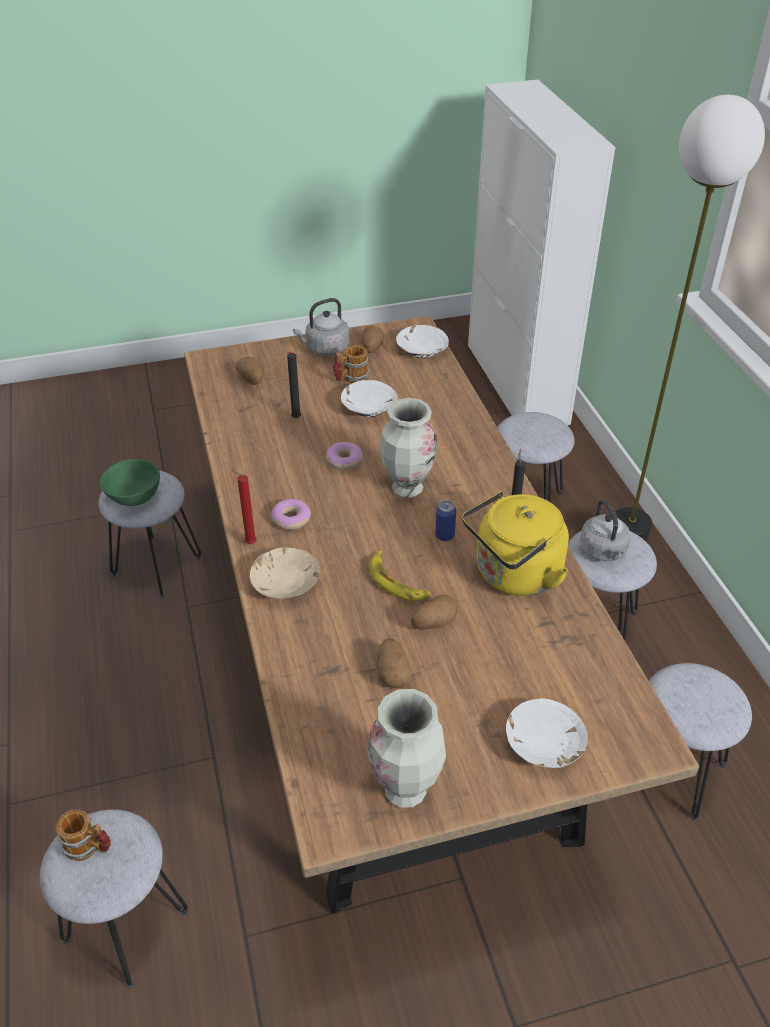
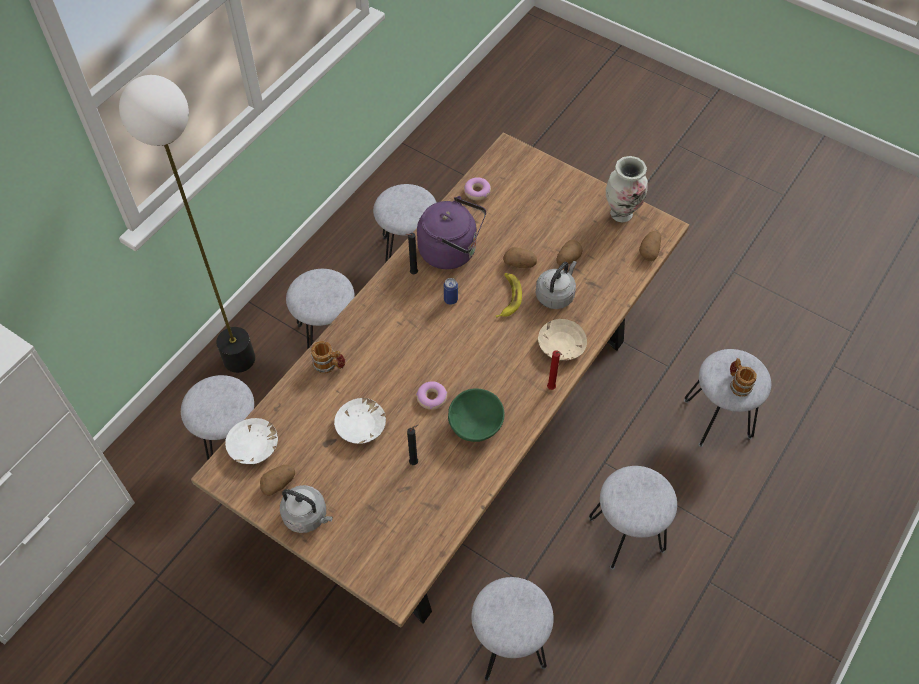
camera: 130 degrees left, 15 degrees up
green bowl [100,459,160,506] -> green bowl moved to [448,388,505,442]
potato [236,357,264,385] -> potato moved to [639,231,661,261]
donut [271,499,311,530] -> donut moved to [464,177,491,200]
mug [333,345,369,383] -> mug moved to [311,341,346,374]
vase [379,398,438,498] -> none
yellow kettle [462,491,569,596] -> purple kettle [417,196,486,269]
white bowl [506,698,588,768] -> none
grey kettle [580,500,630,561] -> grey kettle moved to [536,261,577,309]
none -> grey stool [589,466,677,570]

